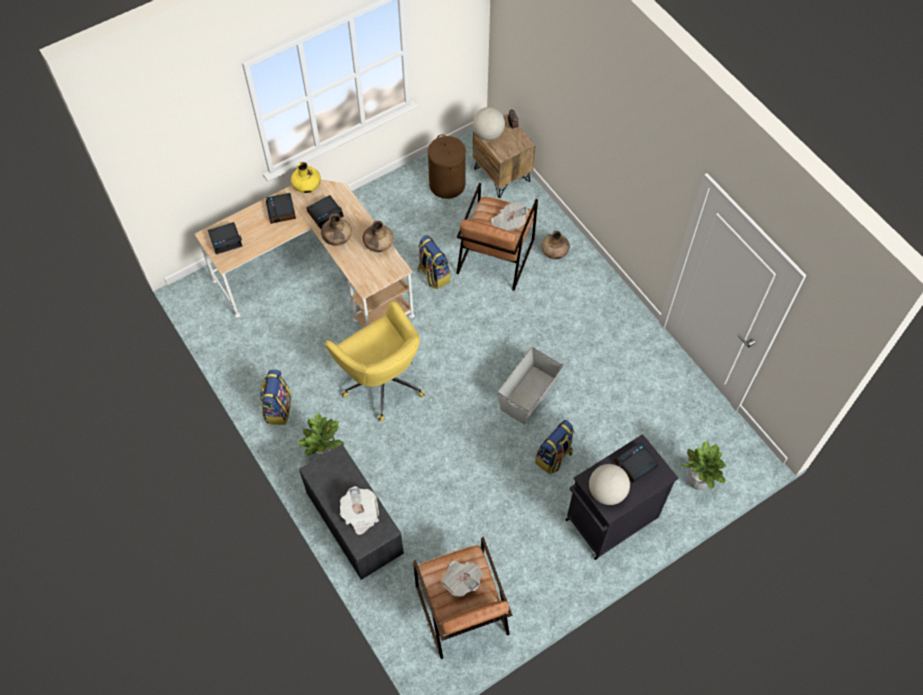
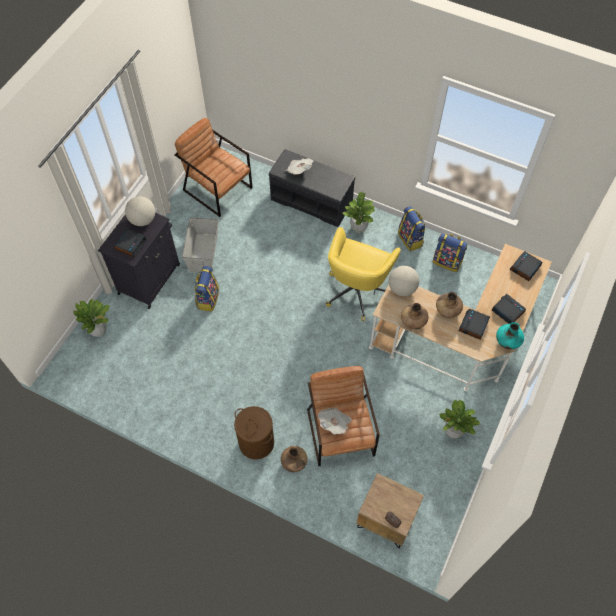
camera: 150 degrees right, 0 degrees up
yellow vase [291,162,321,193] -> turquoise vase [496,322,524,350]
yellow office chair [325,301,425,422] -> yellow office chair turned 90 degrees counterclockwise [326,227,401,321]
backpack [418,235,450,290] -> backpack moved to [433,233,467,272]
brown laundry basket [428,134,466,199] -> brown laundry basket moved to [234,406,274,460]
newspaper [441,561,483,597] -> none
globe [473,107,505,140] -> globe moved to [389,266,419,296]
grey storage box [498,347,563,424] -> grey storage box moved to [182,217,218,273]
none -> potted plant [439,399,480,439]

